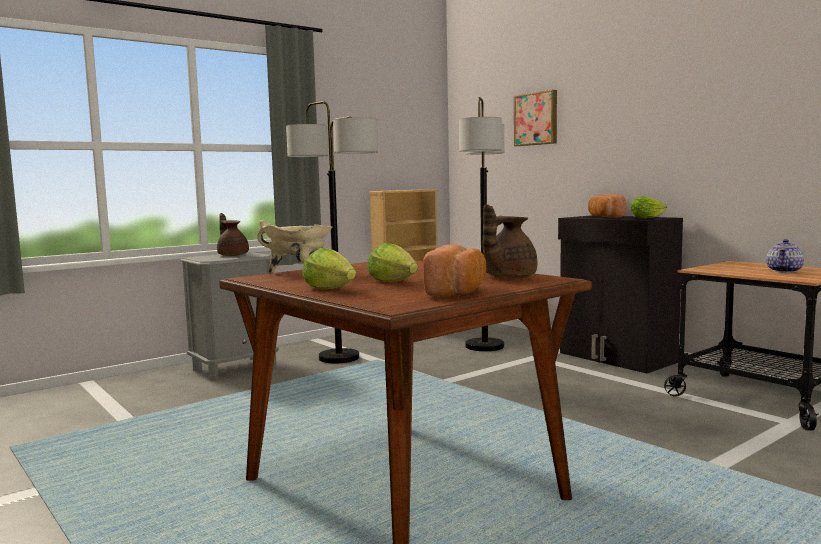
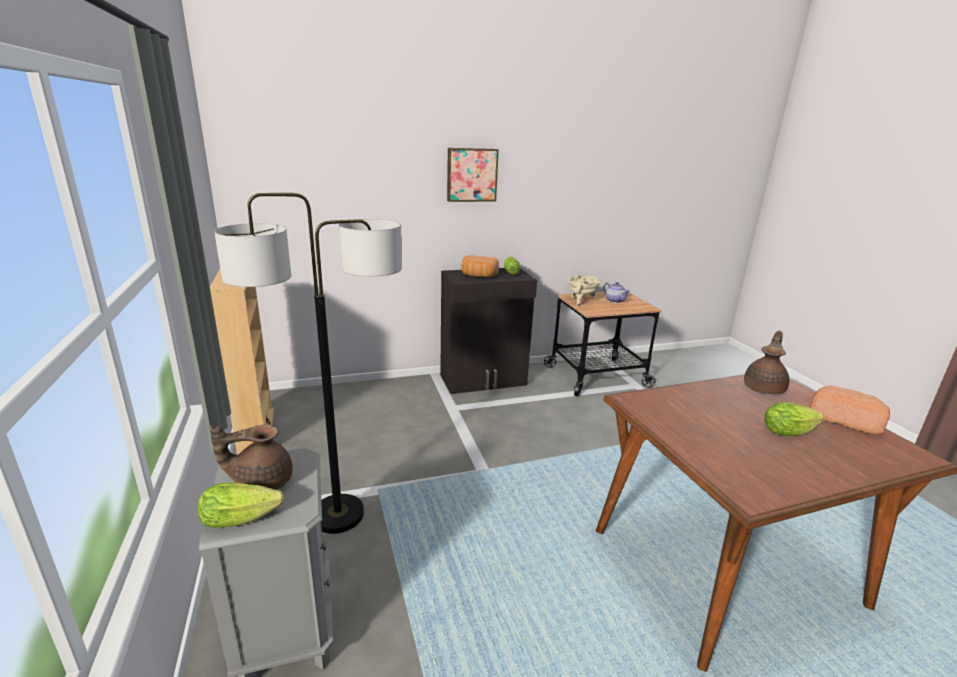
camera: 70 degrees left, 15 degrees up
beige cooking pot [257,220,332,273] -> beige cooking pot moved to [567,276,601,306]
lettuce [302,248,356,289] -> lettuce moved to [198,483,284,528]
floor lamp [459,97,504,351] -> none
brown teapot [482,204,538,278] -> brown teapot turned 120 degrees counterclockwise [744,330,789,394]
picture [514,90,557,146] -> picture moved to [447,148,499,202]

